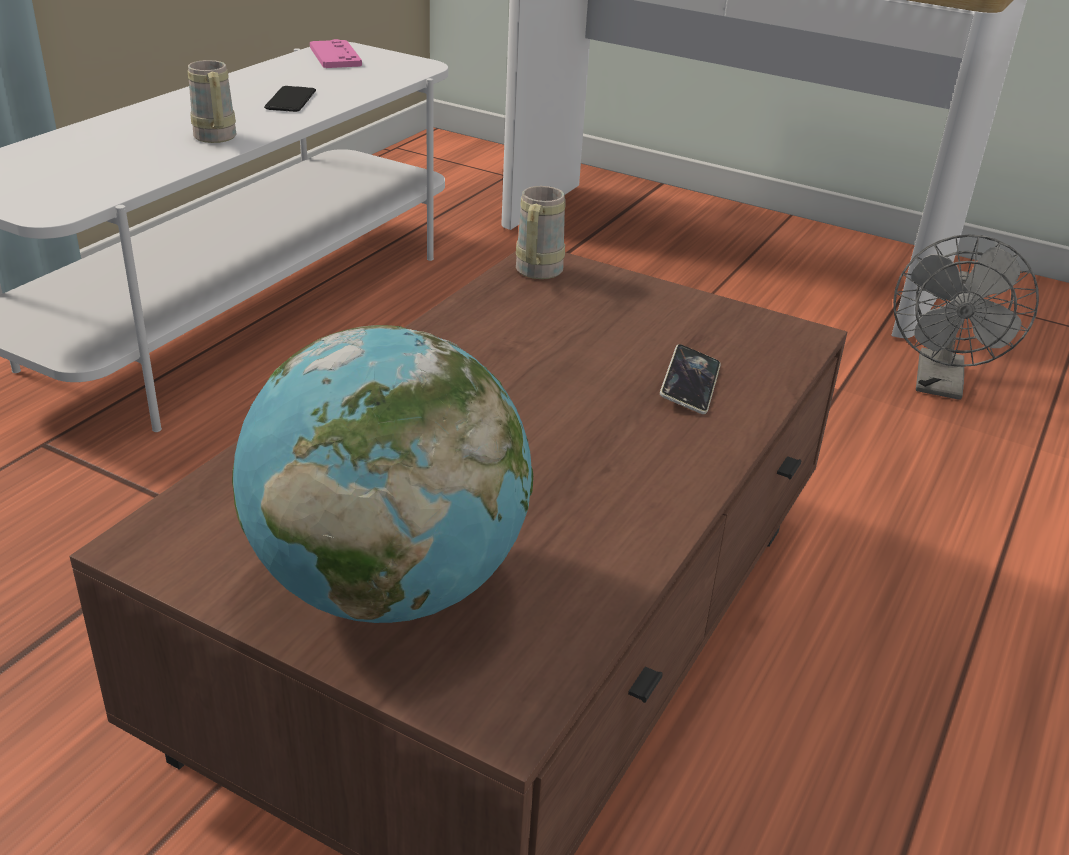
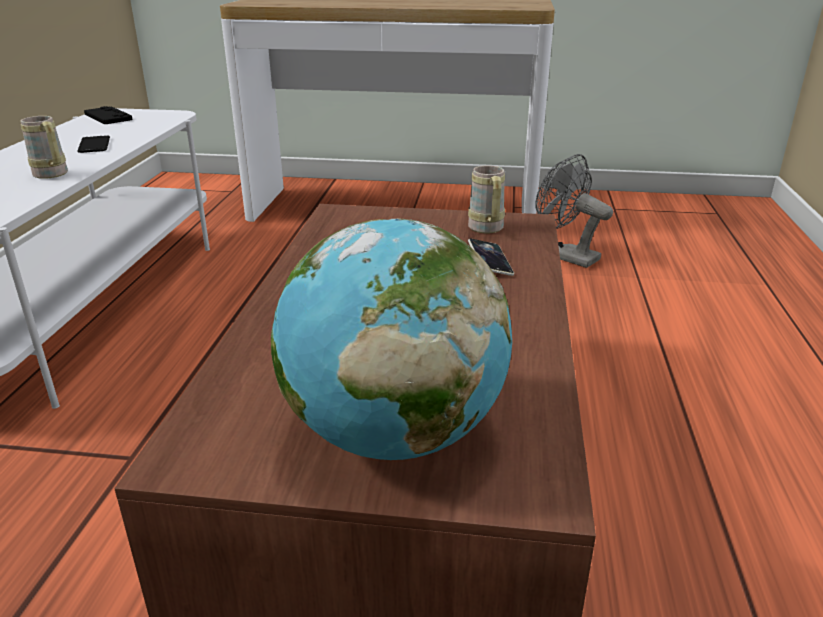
camera: 20 degrees left, 5 degrees down
pink game controller [310,39,362,68] -> black game controller [84,106,133,124]
beige mug [516,186,565,279] -> beige mug moved to [468,165,505,233]
grey fan [893,235,1039,400] -> grey fan turned 135 degrees clockwise [535,154,613,268]

